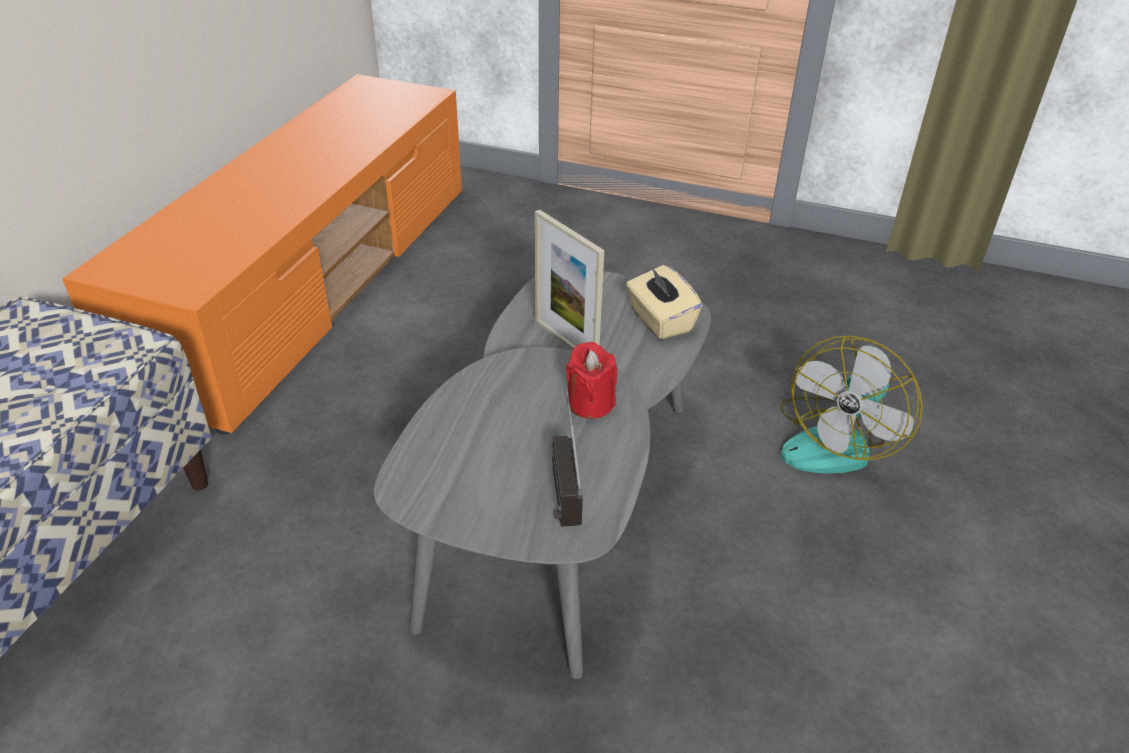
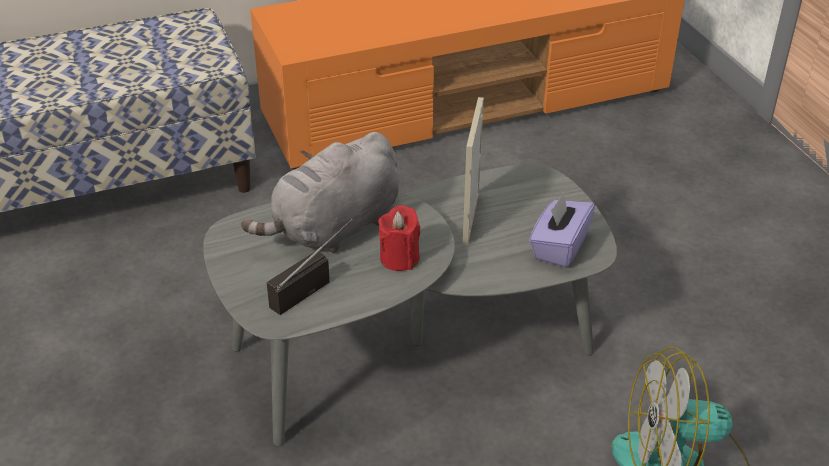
camera: 50 degrees right, 0 degrees up
beige tissue box [626,265,702,339] -> purple tissue box [529,193,595,268]
none -> grey plush toy [241,132,399,253]

